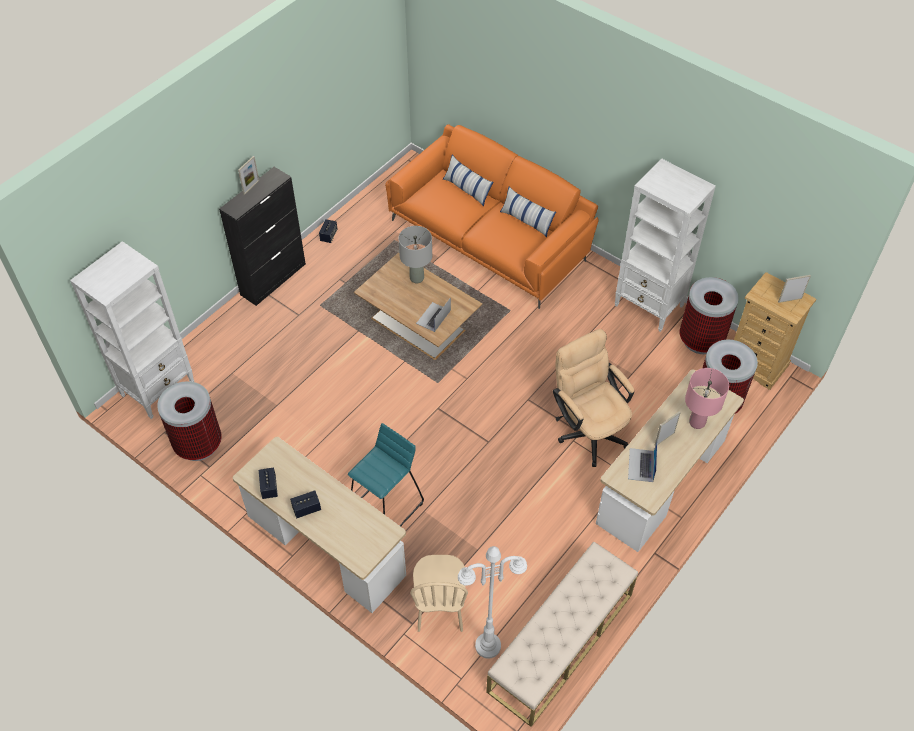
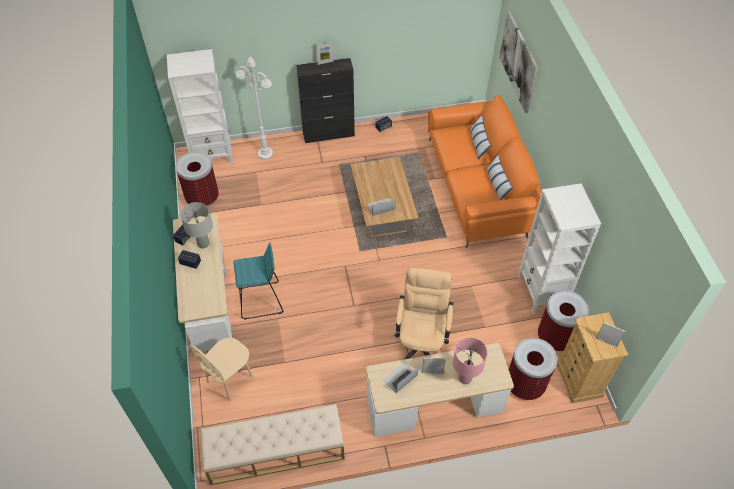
camera: 40 degrees right, 0 degrees up
grey table lamp [398,226,432,283] -> grey table lamp moved to [180,202,213,248]
white floor lamp [458,546,527,659] -> white floor lamp moved to [236,56,273,160]
none -> picture [499,11,538,113]

